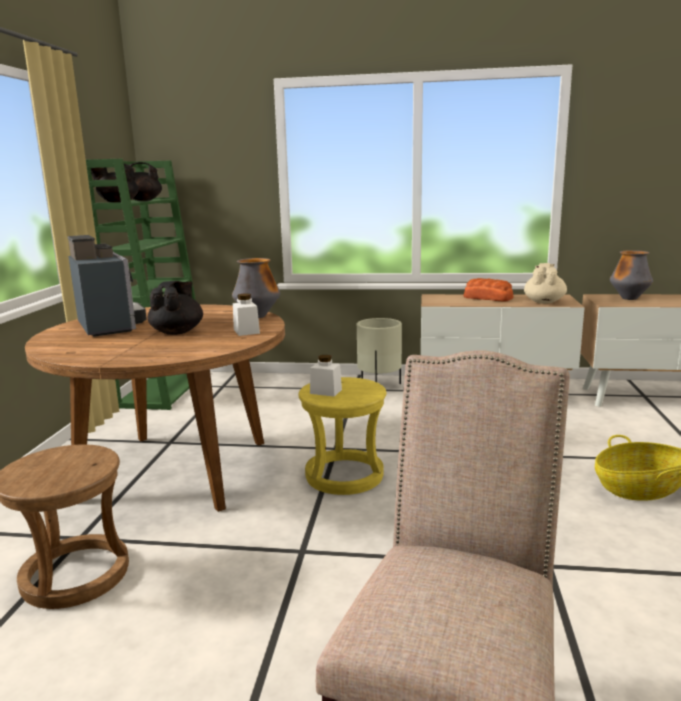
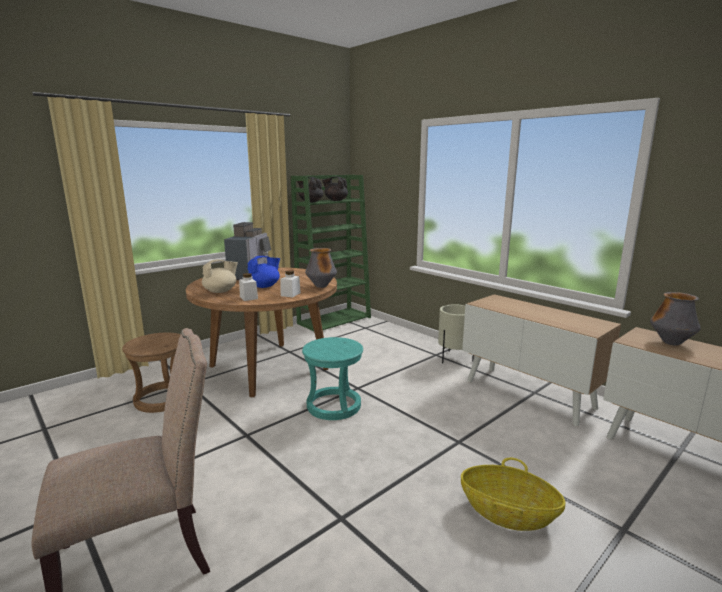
camera: 40 degrees right, 0 degrees up
black teapot [148,281,203,335] -> blue teapot [247,256,280,288]
yellow stool [298,377,387,495] -> turquoise stool [302,337,363,420]
white jar [310,355,342,397] -> white jar moved to [239,273,258,301]
bread [463,278,513,301] -> none
beige teapot [524,263,567,304] -> beige teapot moved to [202,259,238,293]

